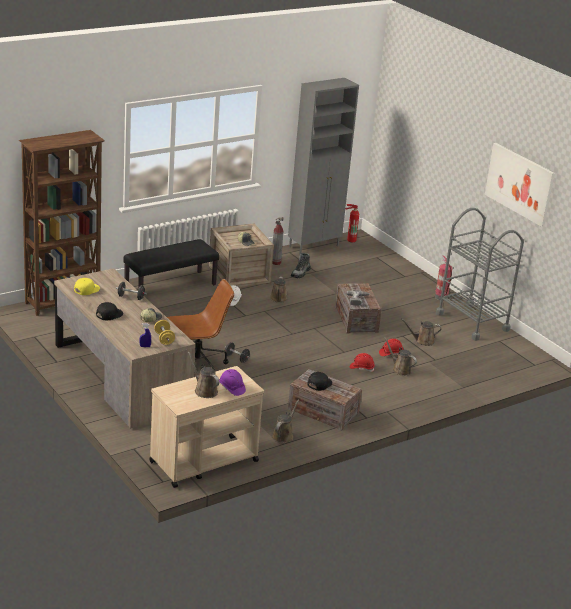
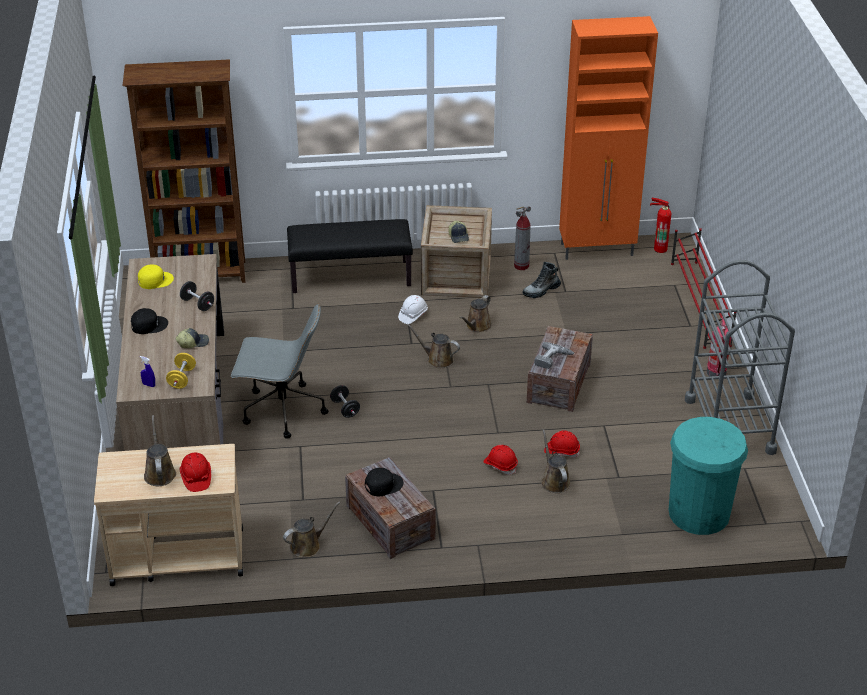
camera: 30 degrees right, 10 degrees up
brown office chair [167,279,234,370] -> grey office chair [231,304,329,439]
purple hard hat [219,369,246,396] -> red hard hat [180,453,211,492]
grey cabinet [288,78,359,255] -> orange cabinet [559,16,658,260]
brown watering can [401,319,441,346] -> brown watering can moved to [407,323,460,368]
picture [485,143,555,227] -> none
none -> turquoise trash can [669,417,748,535]
none -> red shoe rack [671,228,737,349]

